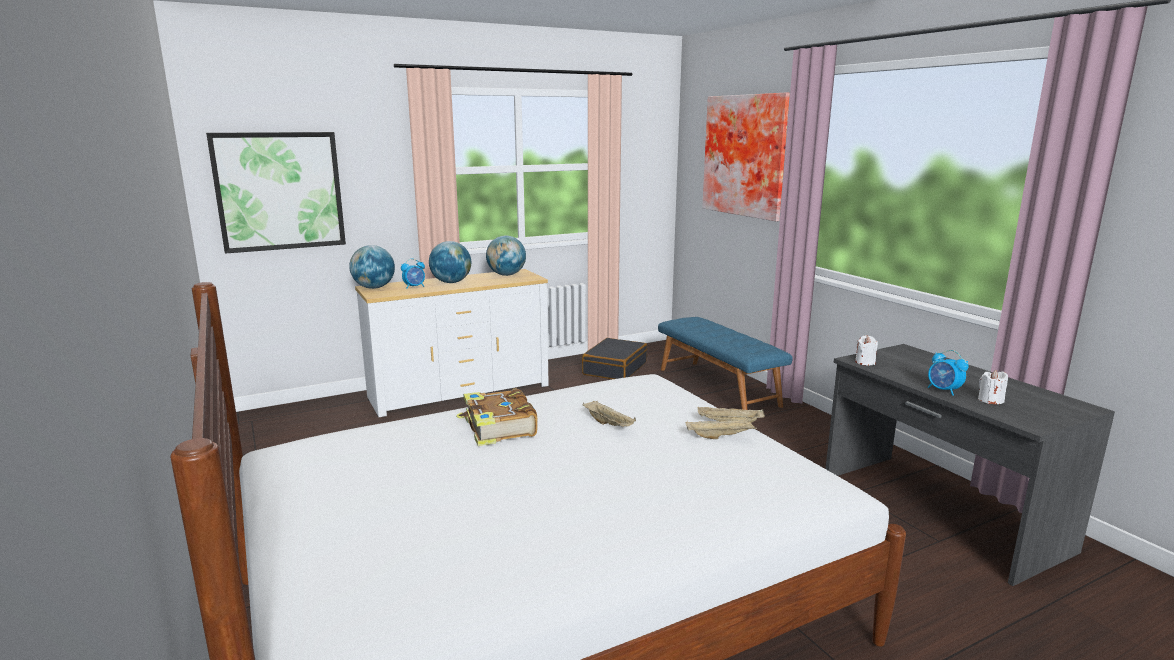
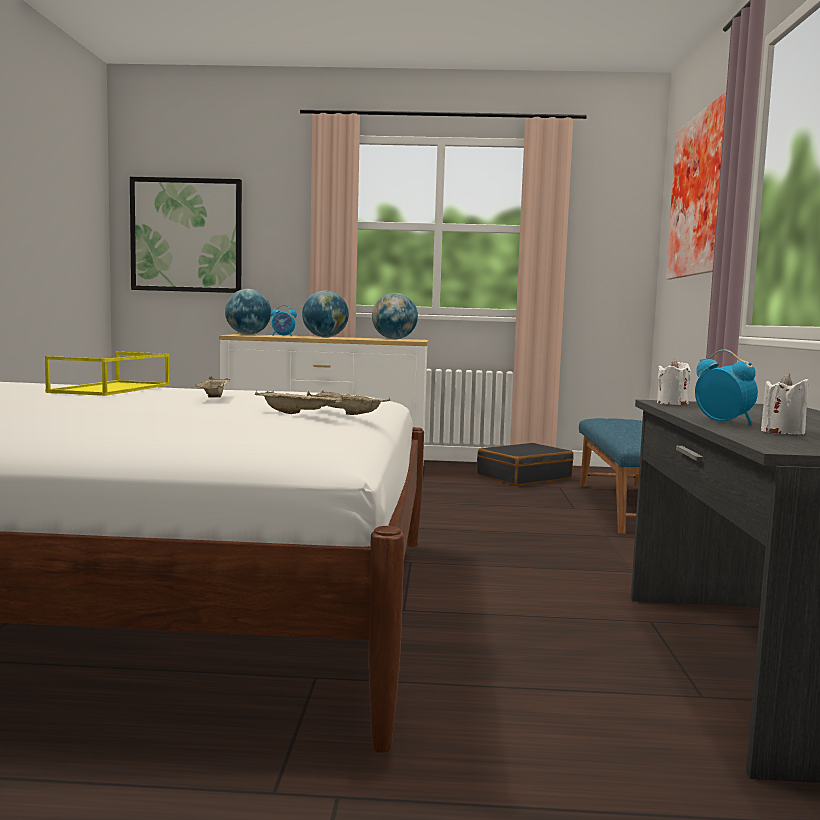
camera: 30 degrees right, 10 degrees down
book [456,388,538,446] -> yellow tray [45,352,170,396]
alarm clock [928,350,969,396] -> alarm clock turned 150 degrees clockwise [695,349,758,425]

